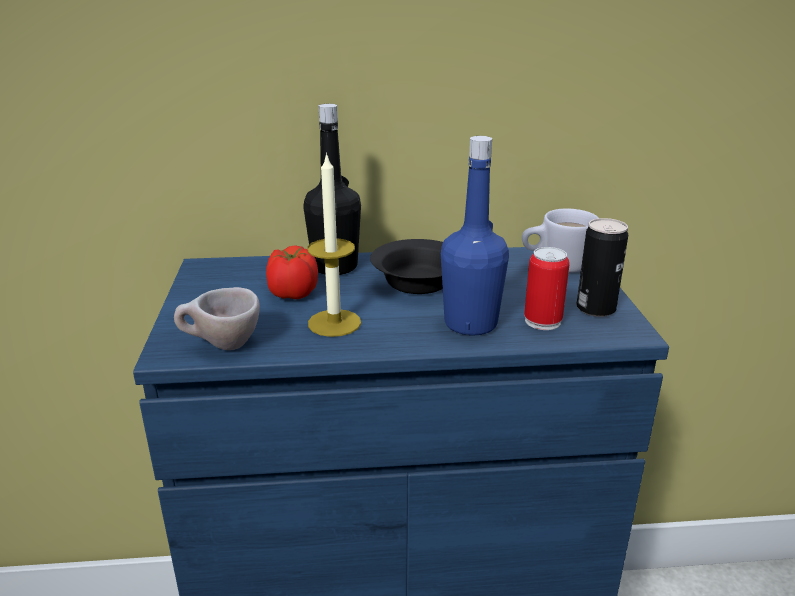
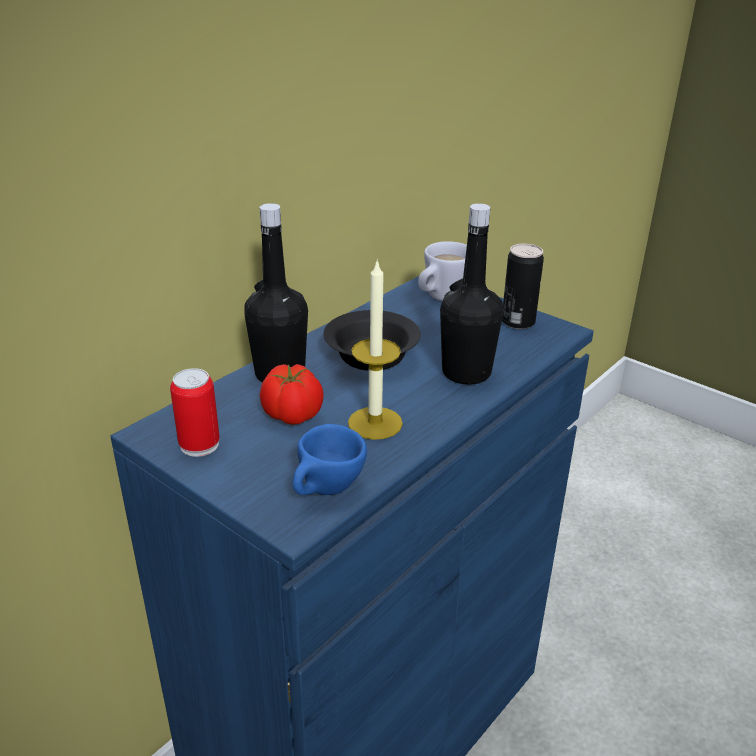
camera: 45 degrees left, 5 degrees up
beige cup [174,287,260,350] -> blue cup [293,424,367,495]
blue bottle [441,136,509,336] -> black bottle [440,203,503,385]
can [524,247,570,330] -> can moved to [170,368,220,457]

